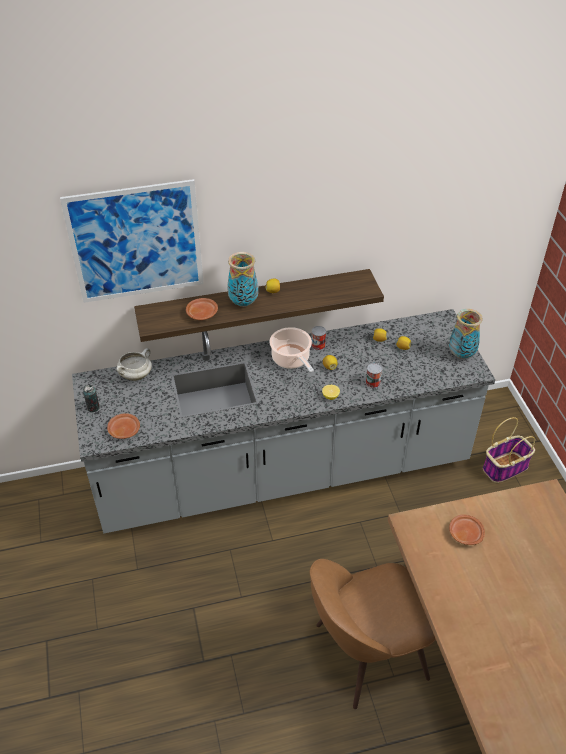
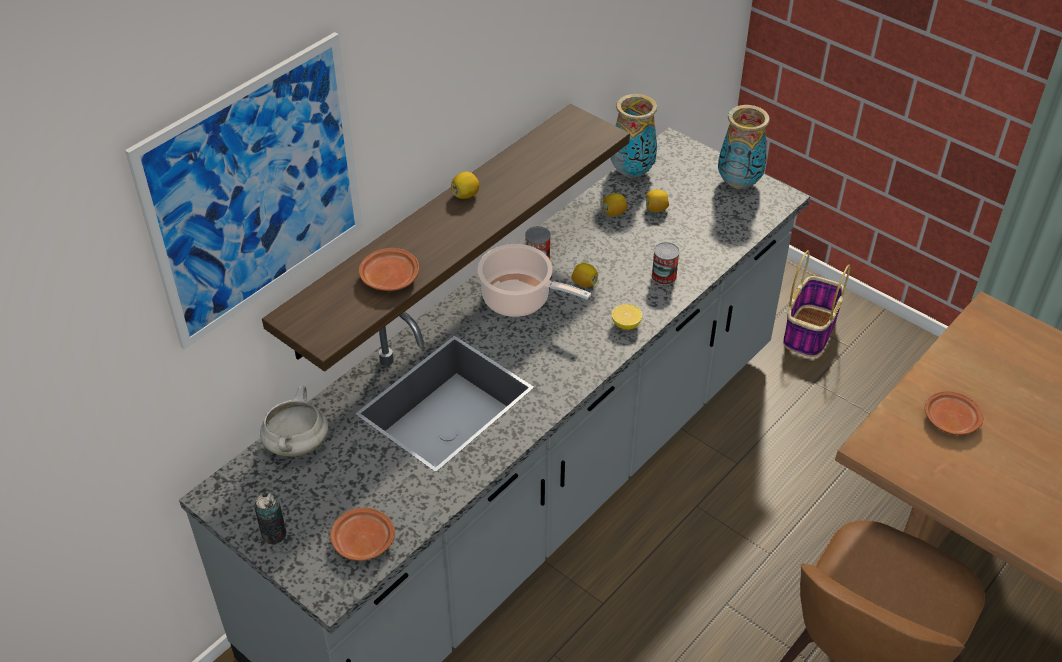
camera: 35 degrees left, 0 degrees up
vase [227,252,258,307] -> vase moved to [610,94,657,178]

